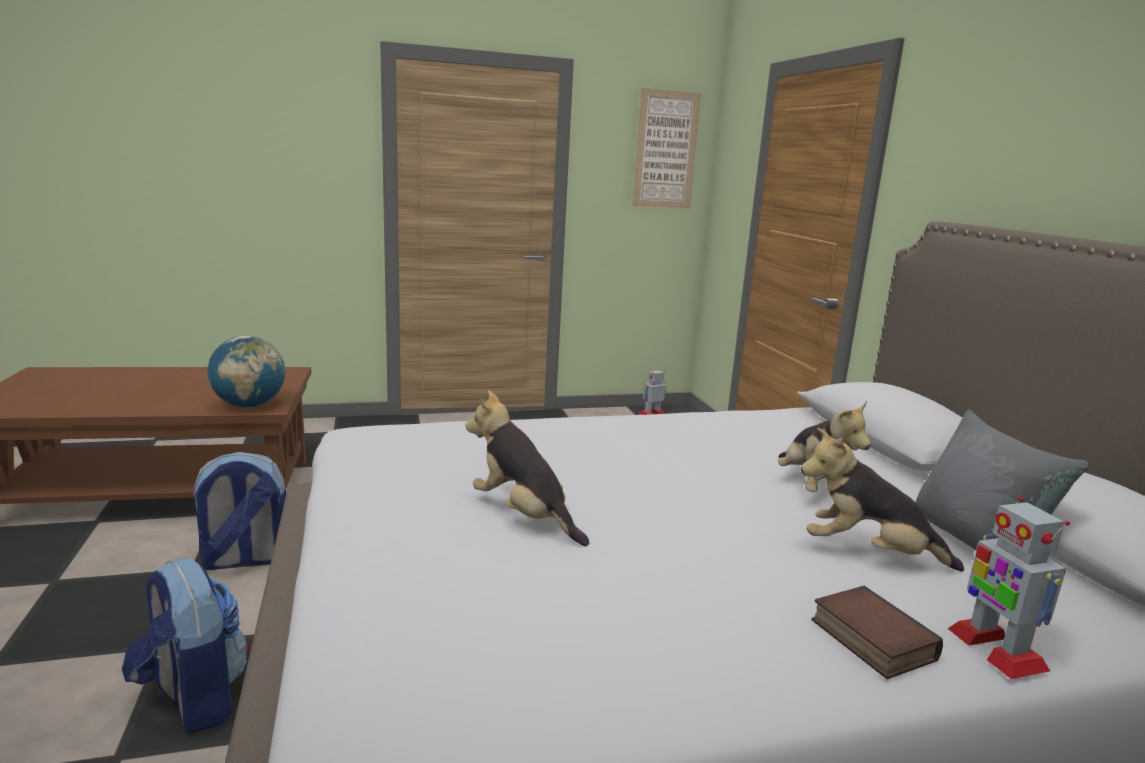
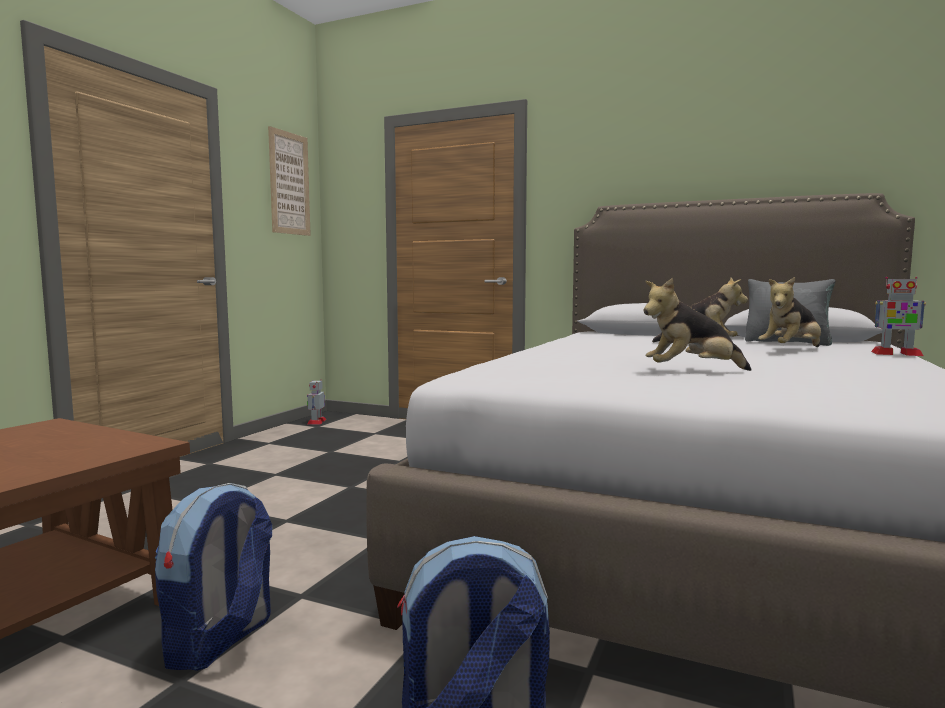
camera: 50 degrees left, 10 degrees down
globe [207,336,285,408] -> none
book [812,586,943,679] -> none

